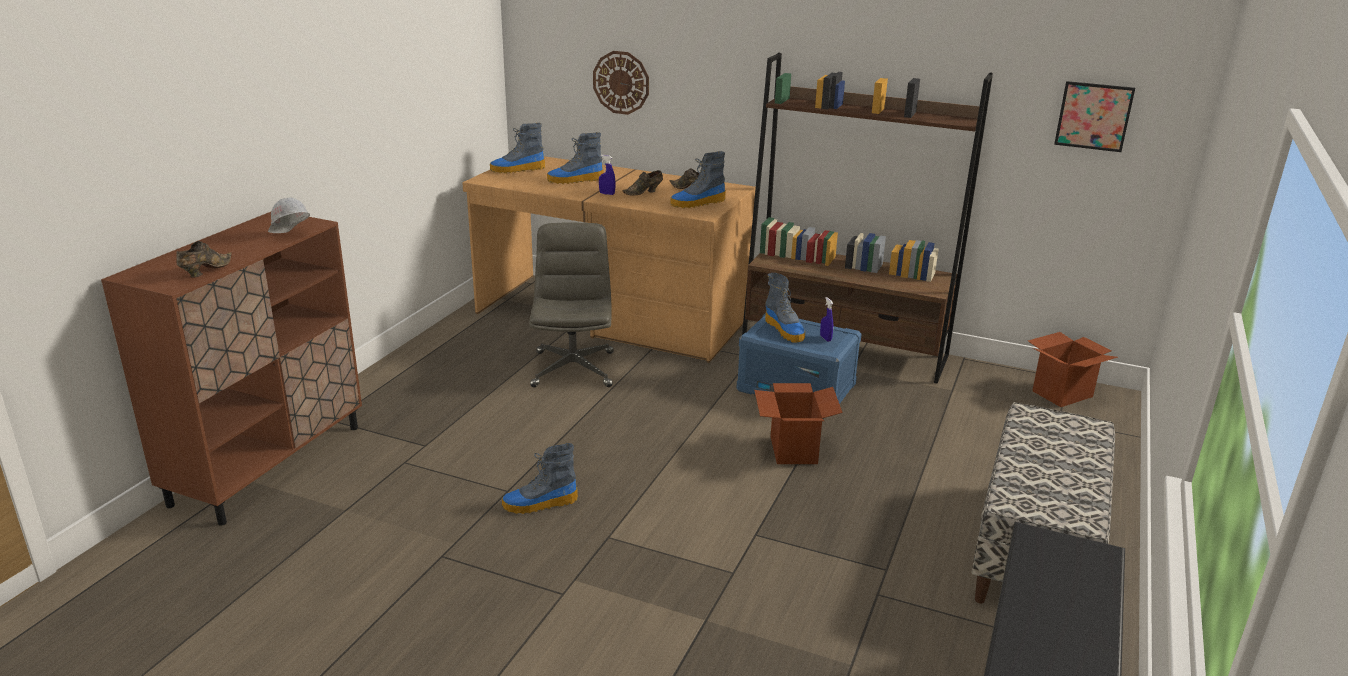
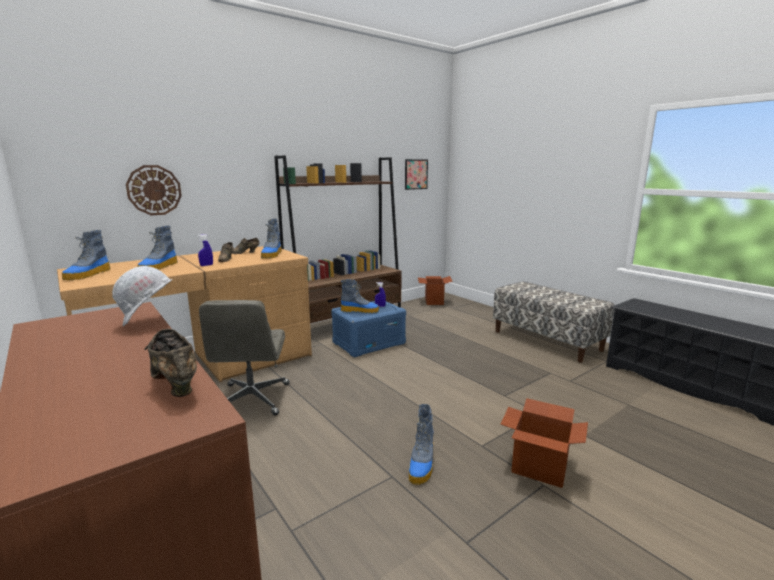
camera: 60 degrees left, 10 degrees down
grey office chair [529,222,614,387] -> grey office chair turned 120 degrees counterclockwise [199,300,289,416]
cardboard box [754,383,843,464] -> cardboard box moved to [501,398,588,488]

